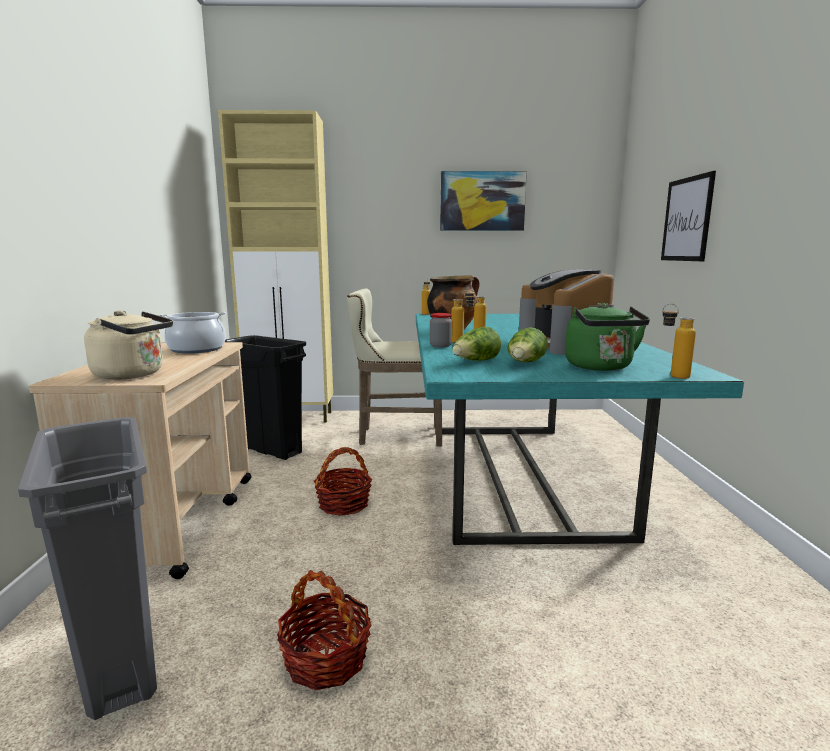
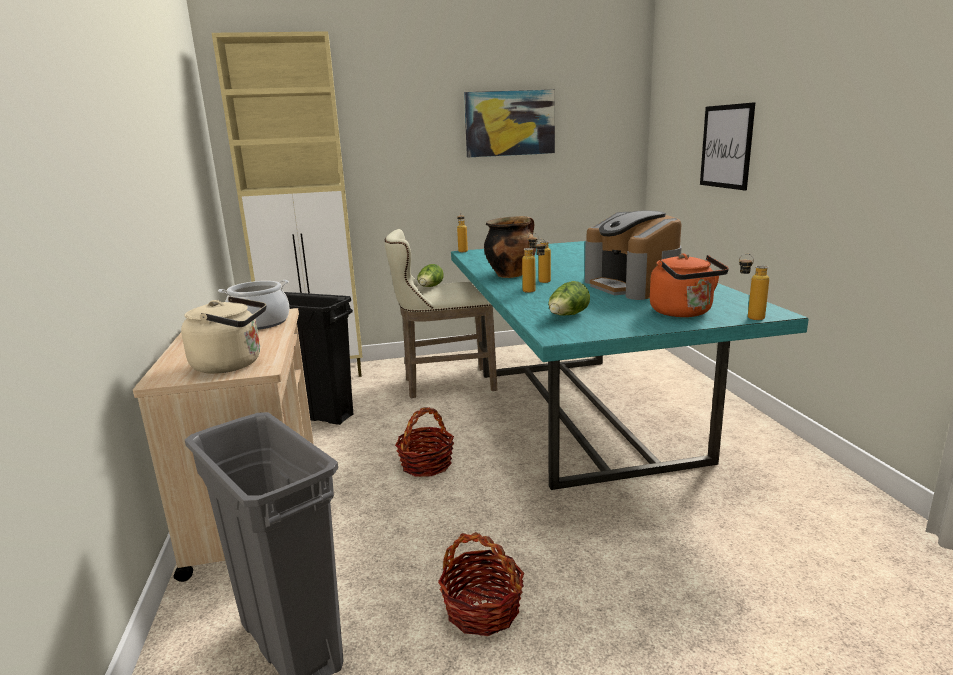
camera: 10 degrees left, 5 degrees up
jar [430,313,452,348] -> none
lettuce [507,327,548,363] -> lettuce moved to [417,264,444,287]
green kettle [565,303,650,371] -> orange kettle [650,253,729,317]

